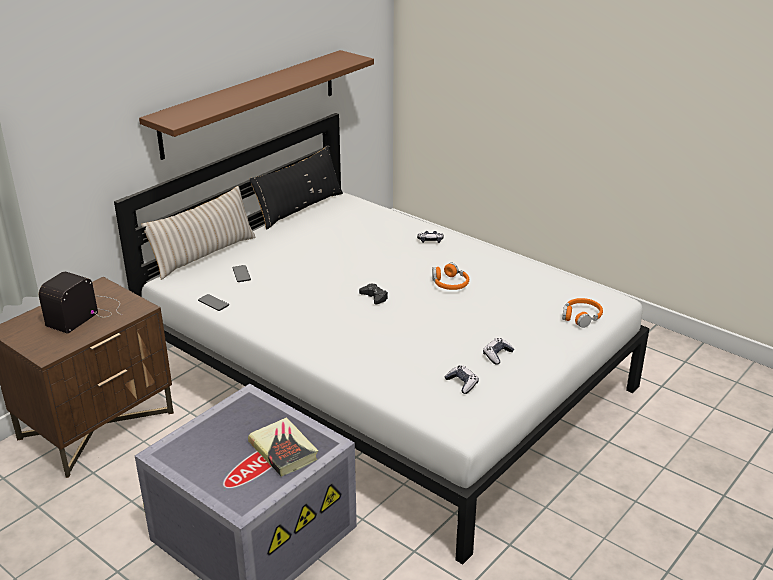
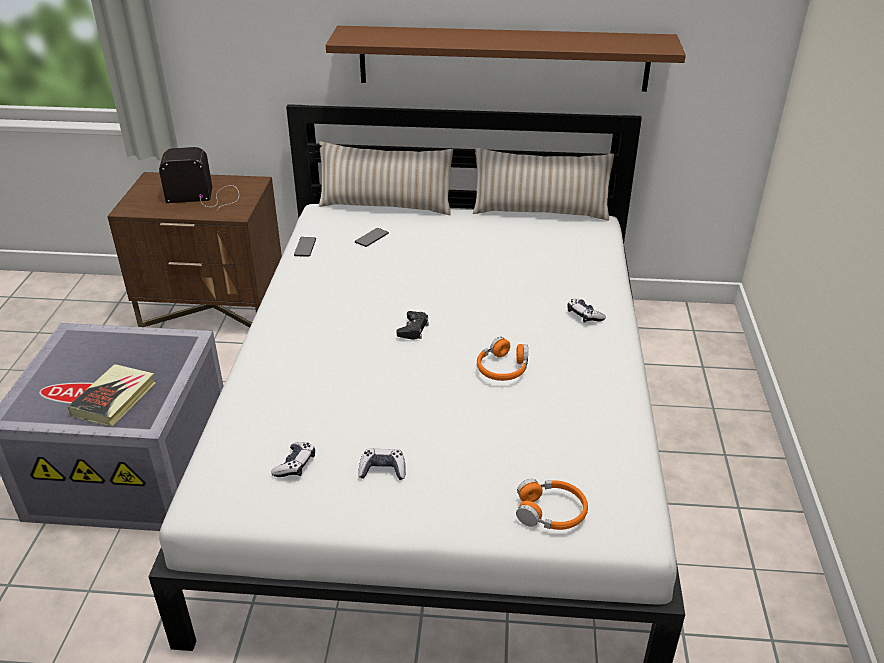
camera: 55 degrees right, 5 degrees up
black pillow [249,146,343,230] -> beige pillow [473,148,614,221]

